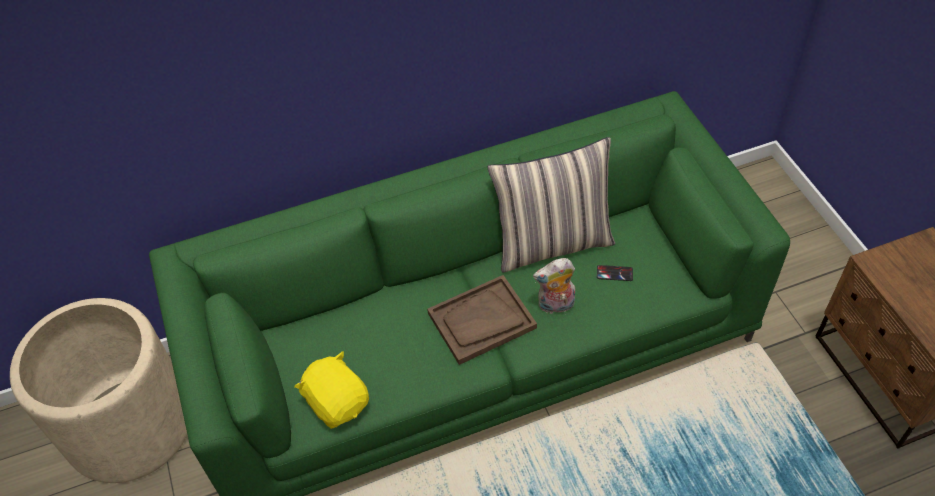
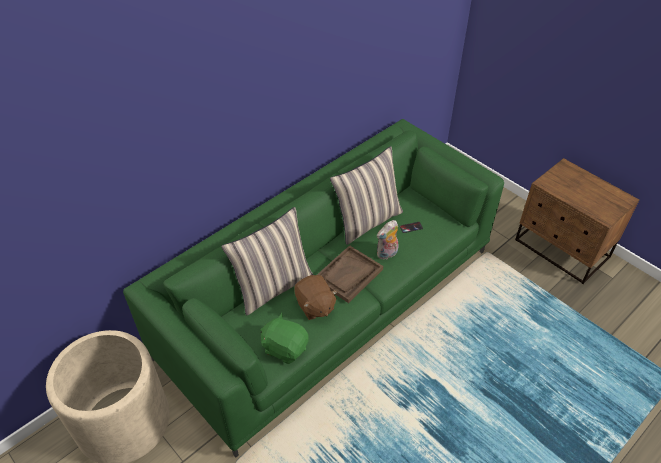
camera: 25 degrees left, 5 degrees down
yellow plush toy [294,351,369,429] -> green plush toy [261,313,308,364]
none -> pillow [221,207,313,315]
none -> brown plush toy [294,275,338,320]

